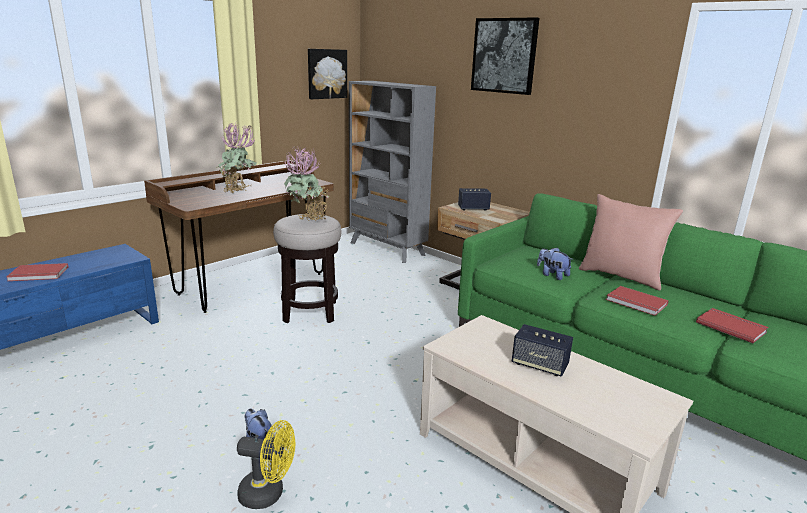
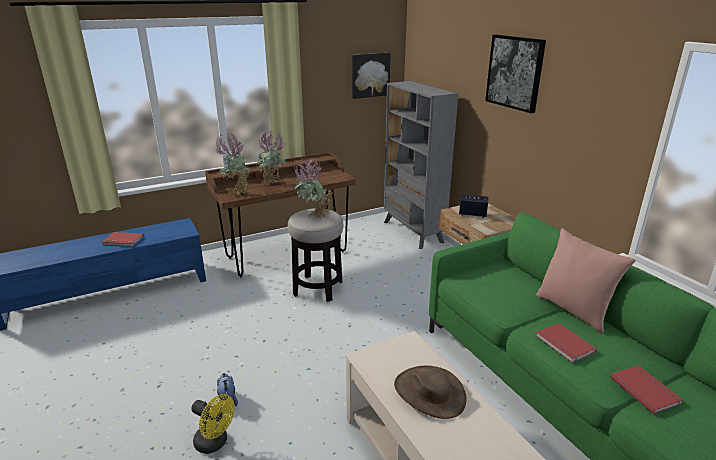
camera: 20 degrees right, 5 degrees up
speaker [512,324,573,376] -> brown hat [394,366,467,419]
plush toy [537,247,573,280] -> none
none -> potted plant [216,132,250,196]

